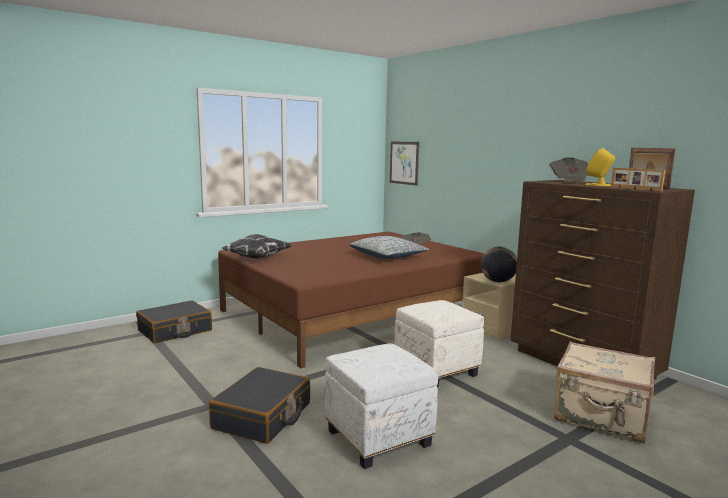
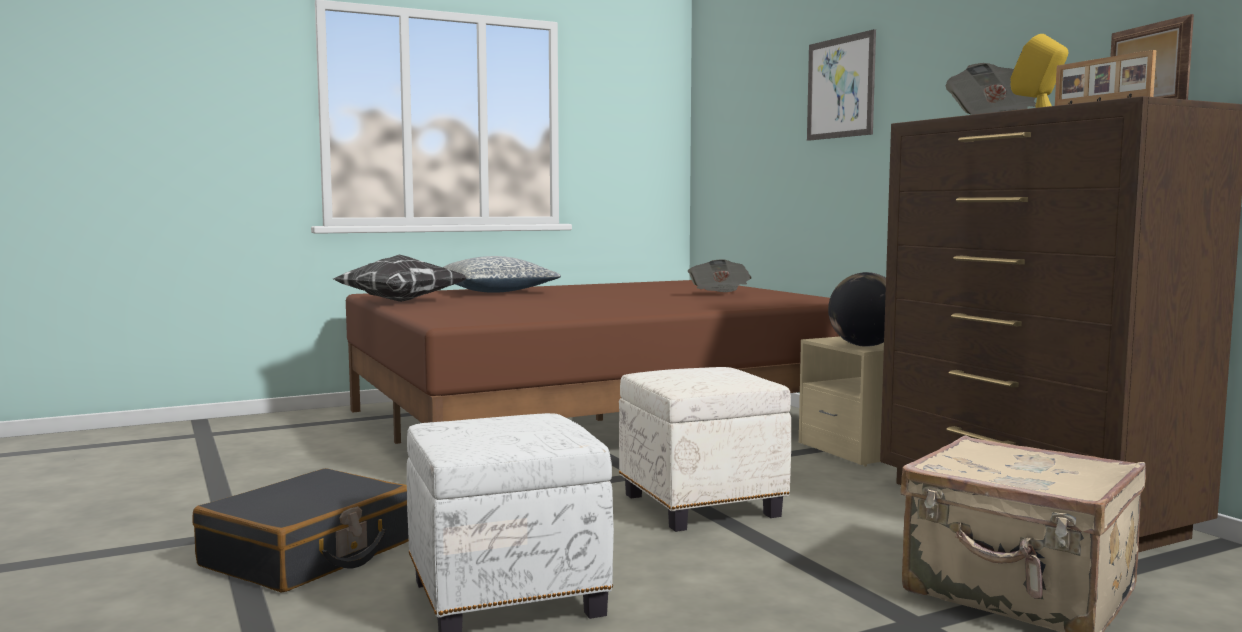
camera: 10 degrees right, 5 degrees down
black suitcase [136,300,212,343] -> none
pillow [349,236,429,259] -> pillow moved to [443,256,561,293]
picture [390,142,419,186] -> picture moved to [807,29,876,141]

